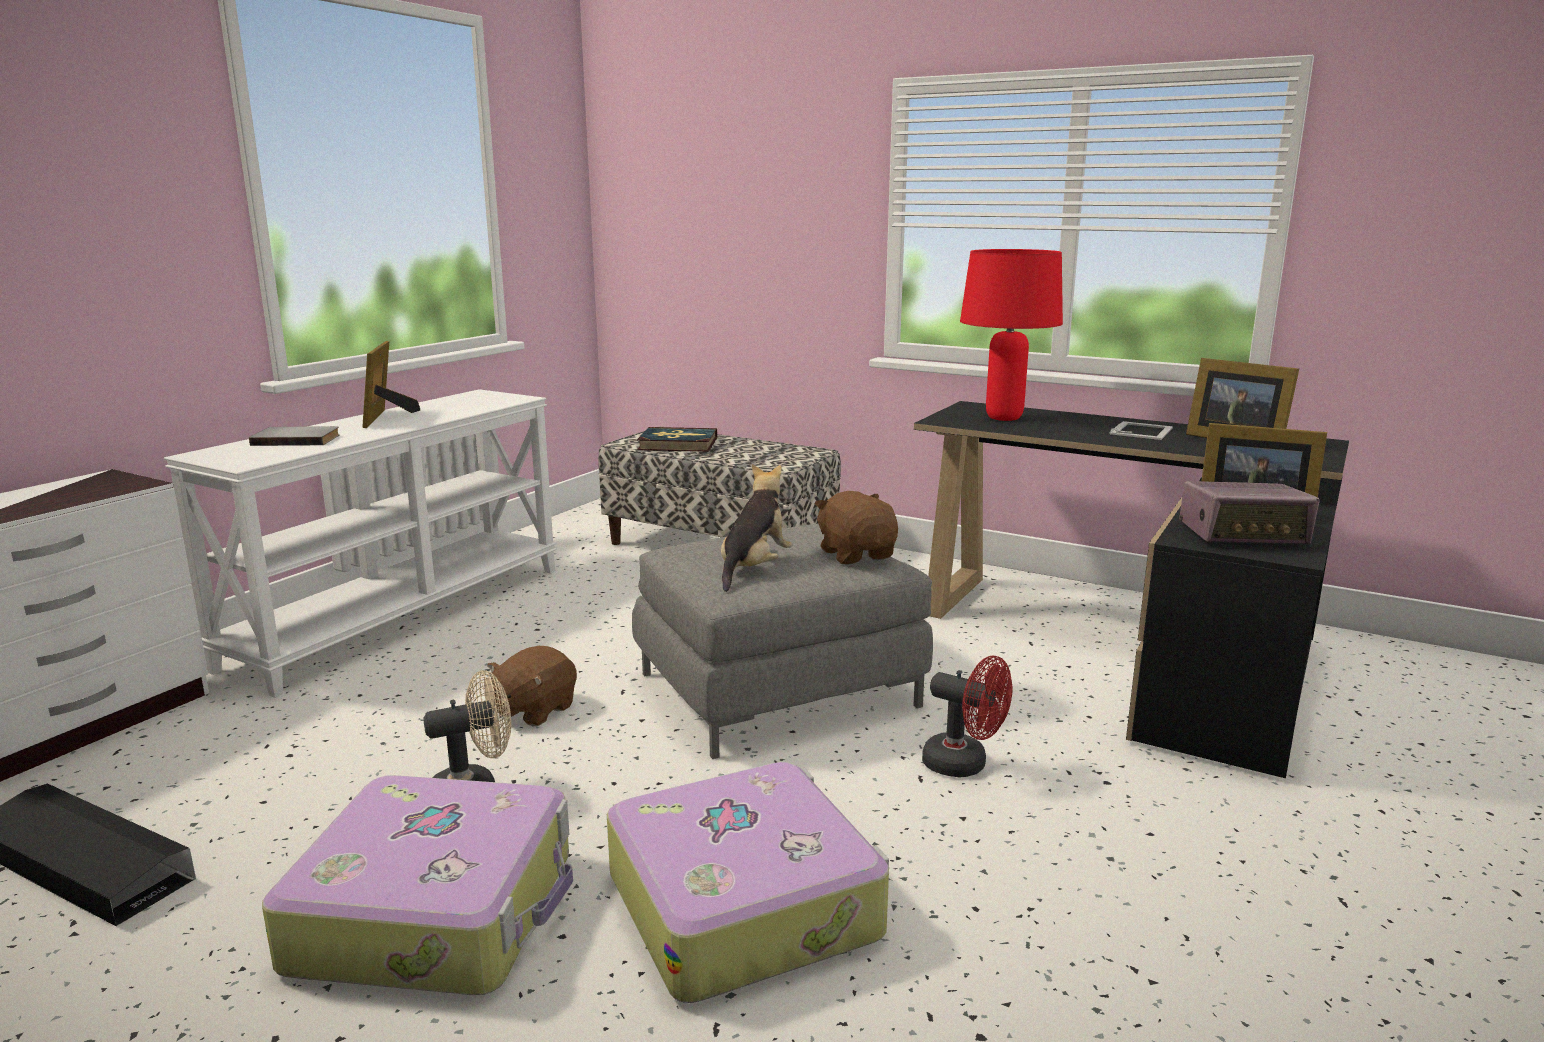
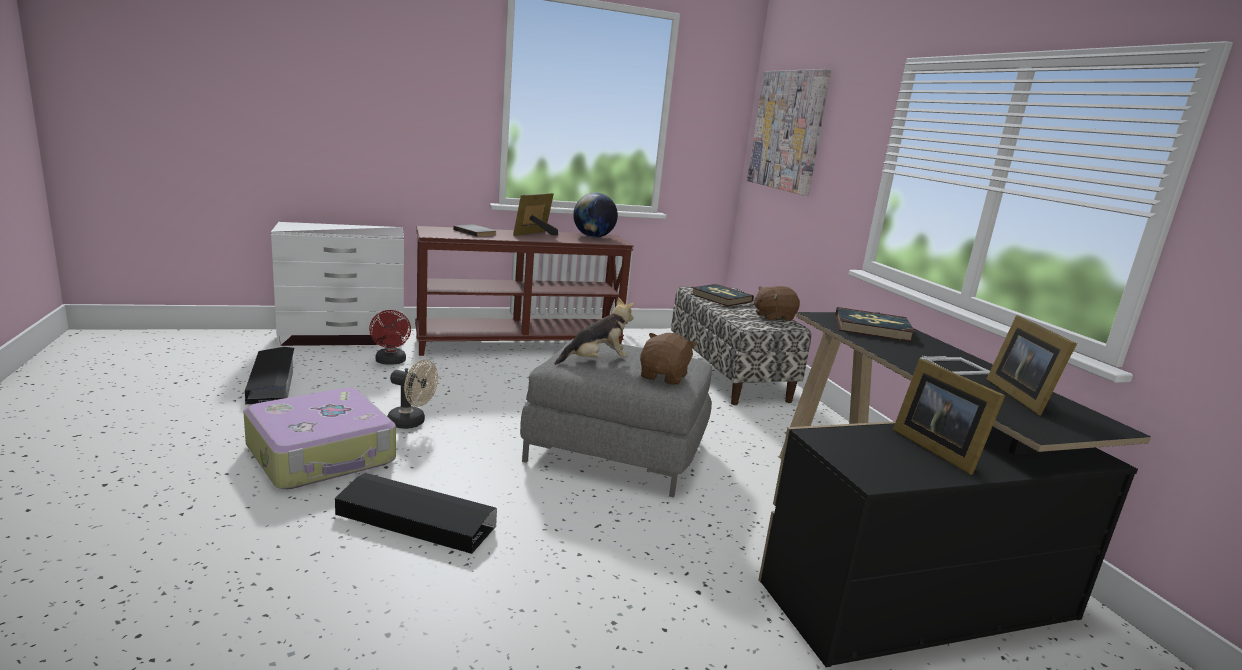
camera: 40 degrees right, 0 degrees up
white console table [164,389,557,698] -> brown console table [415,226,634,356]
brown plush toy [487,646,577,726] -> brown plush toy moved to [754,286,800,321]
suitcase [607,762,889,1003] -> black storage box [335,473,497,554]
red fan [922,656,1013,778] -> red fan moved to [369,310,411,364]
red table lamp [960,249,1063,421] -> book [835,307,915,342]
radio [1179,481,1320,544] -> none
none -> globe [573,193,618,237]
none -> picture [747,69,831,196]

